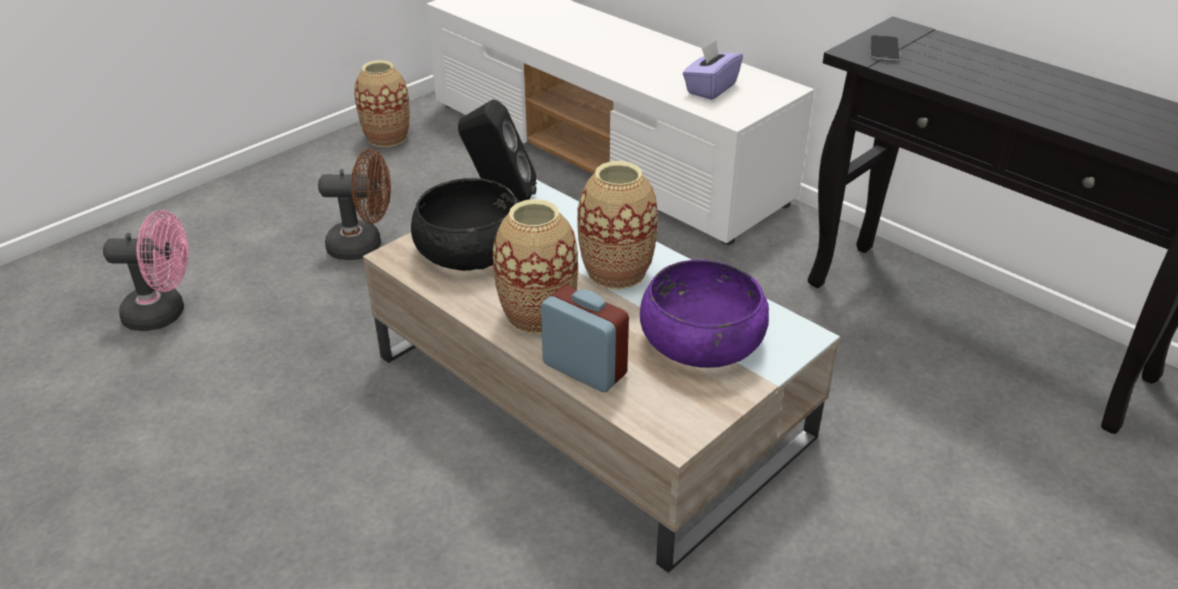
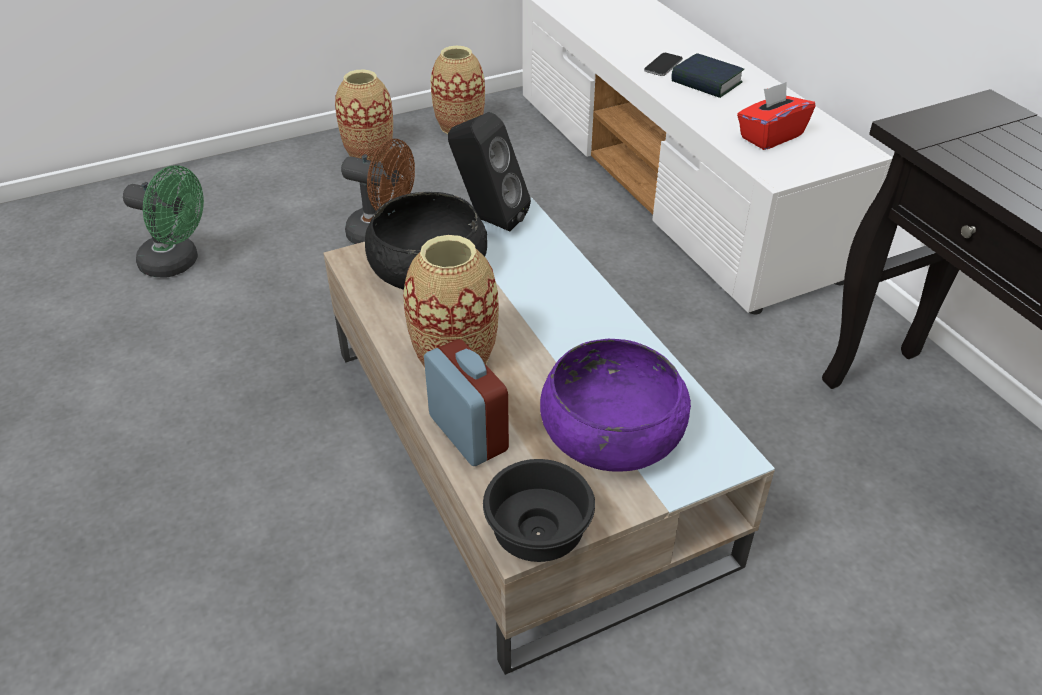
camera: 20 degrees right, 5 degrees up
pink fan [103,210,189,331] -> green fan [123,165,204,278]
vase [577,161,658,290] -> vase moved to [335,69,393,161]
purple tissue box [683,40,743,100] -> red tissue box [737,82,815,150]
phone [871,35,900,61] -> phone moved to [644,53,683,76]
none -> black bowl [483,459,595,562]
none -> book [671,53,744,98]

